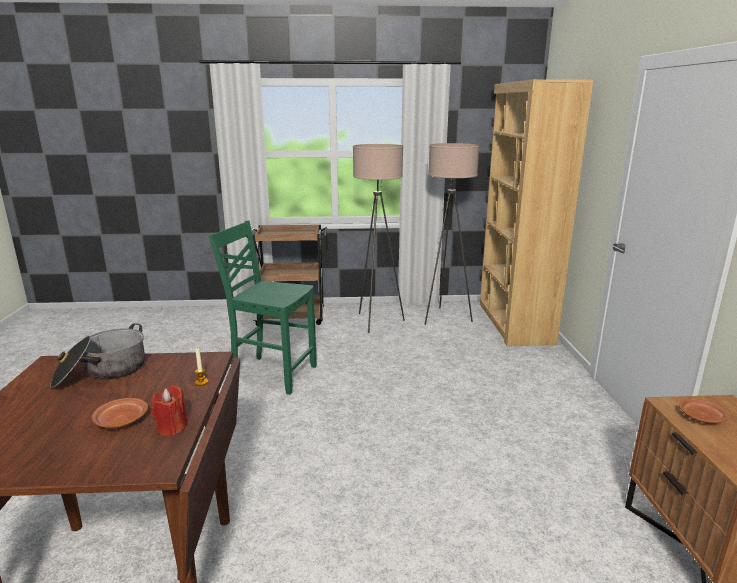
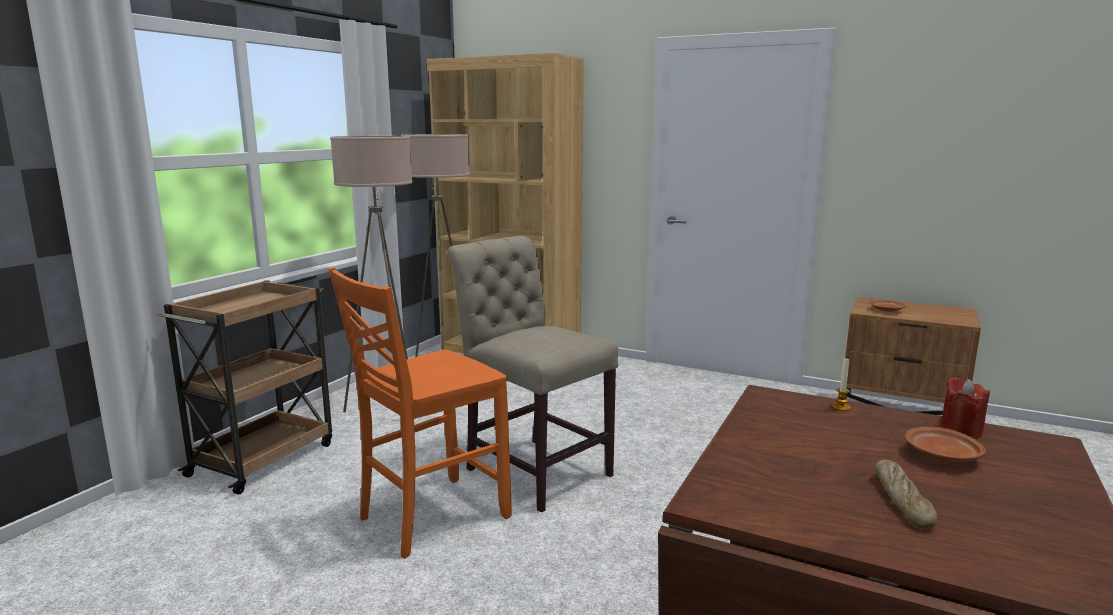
camera: 60 degrees left, 5 degrees down
cooking pot [50,323,145,388] -> none
green chair [209,221,317,395] -> orange chair [328,267,512,559]
none -> beige chair [447,236,618,512]
none -> bread [874,459,937,529]

